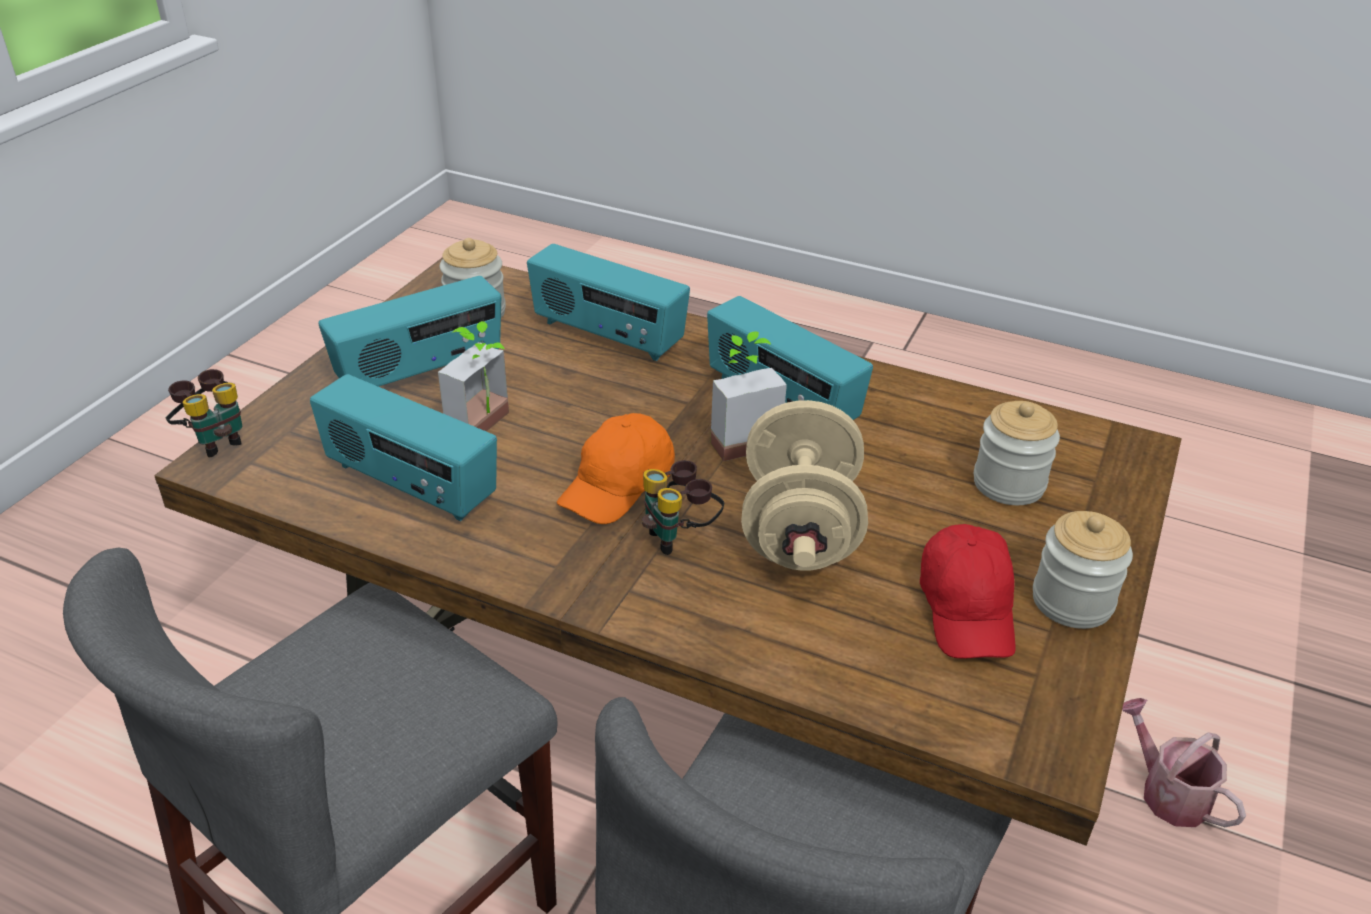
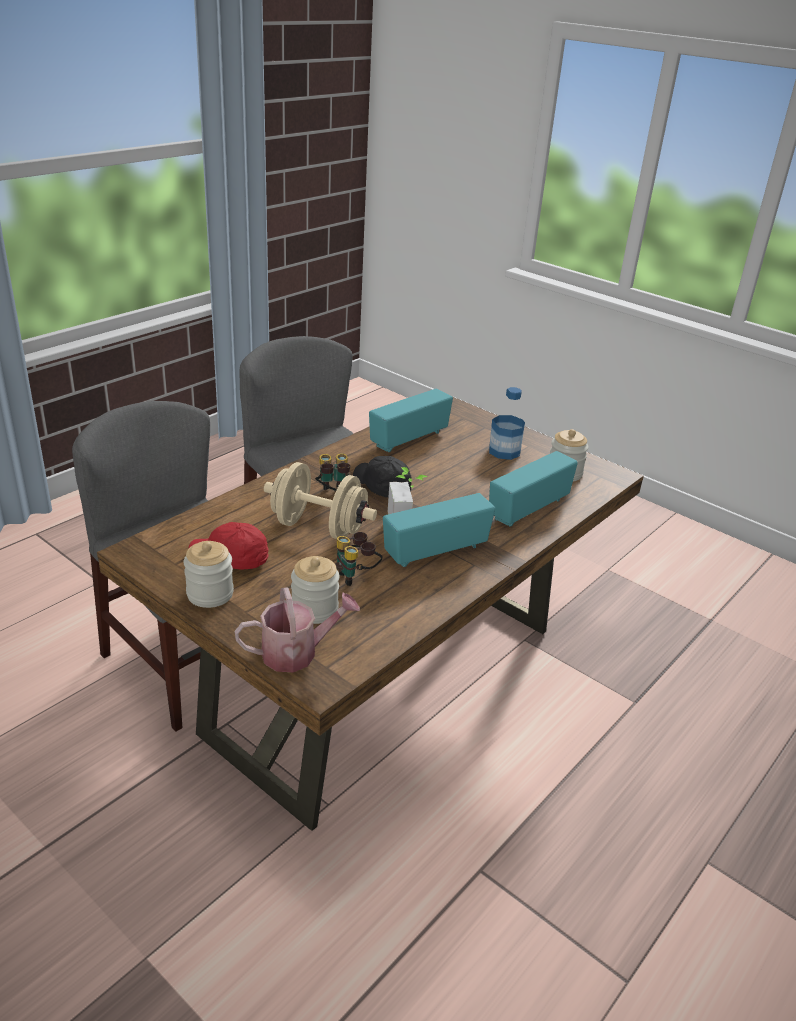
camera: 105 degrees right, 5 degrees down
binoculars [166,369,243,457] -> binoculars moved to [335,532,383,586]
radio [318,276,501,387] -> bottle [489,387,525,460]
potted plant [438,321,509,432] -> none
orange cap [557,413,675,524] -> black cap [353,456,412,498]
watering can [1122,698,1246,827] -> watering can moved to [234,587,360,672]

